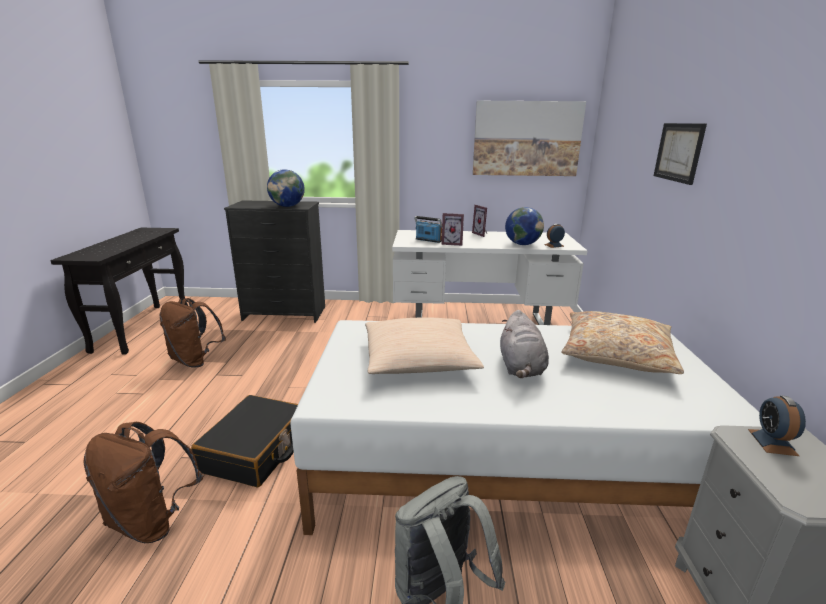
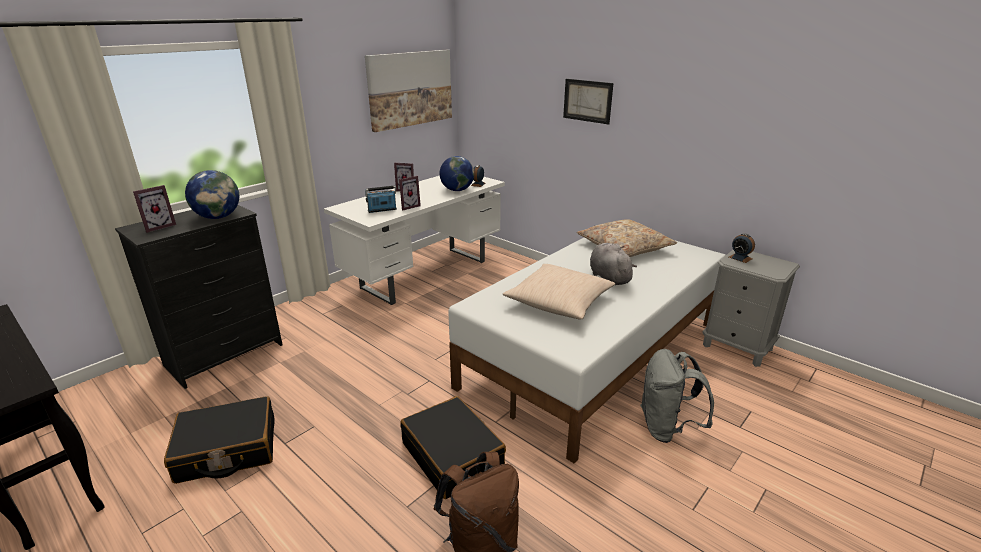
camera: 50 degrees left, 5 degrees up
brown backpack [160,298,226,368] -> black suitcase [164,396,274,484]
grey plush toy [500,310,549,378] -> grey plush toy turned 150 degrees counterclockwise [590,243,637,285]
none -> picture frame [133,185,176,233]

